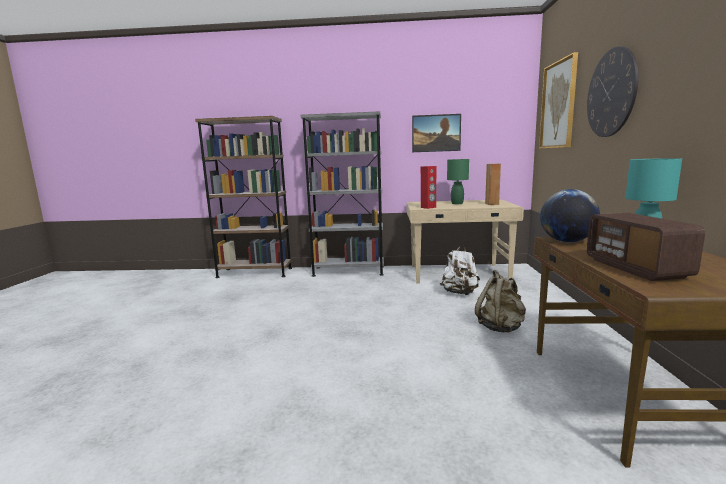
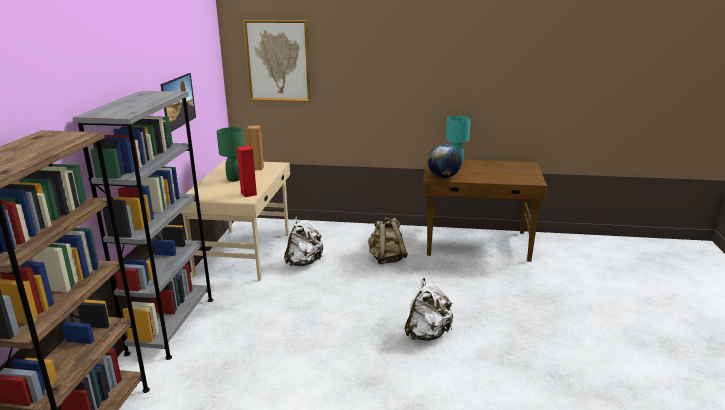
camera: 85 degrees left, 10 degrees up
wall clock [587,46,639,137] -> none
radio [587,213,705,281] -> none
none -> white backpack [405,278,453,341]

